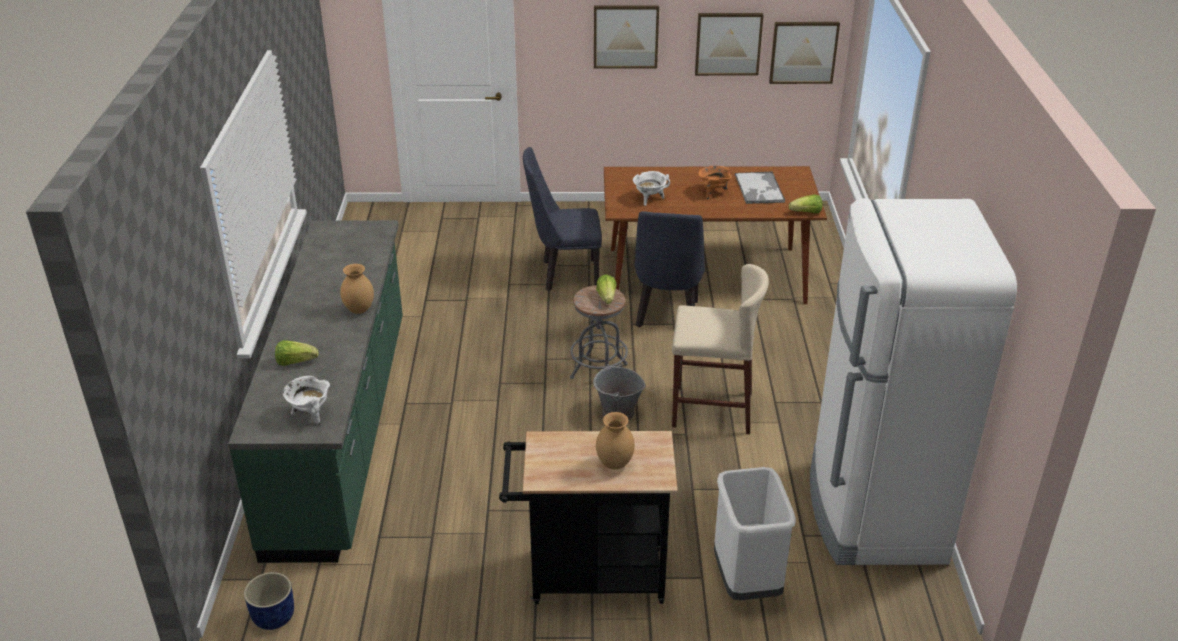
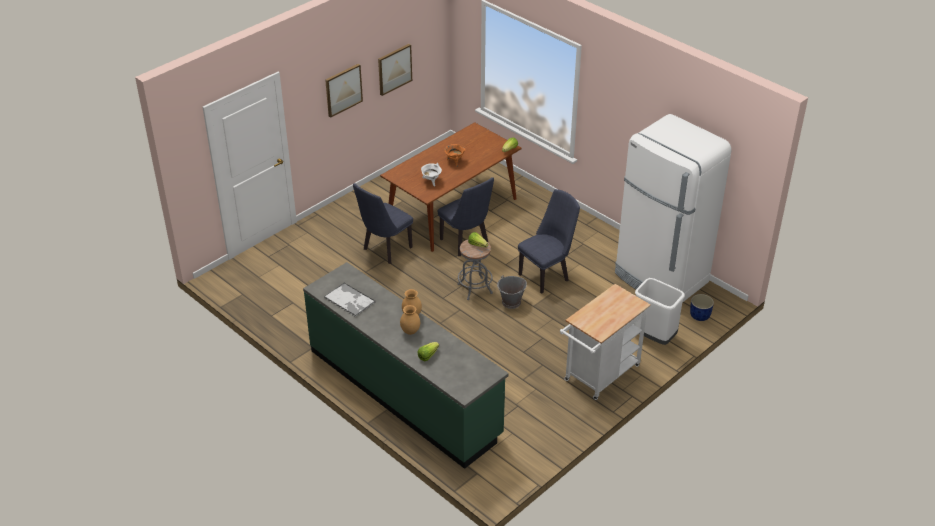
camera: 45 degrees left, 5 degrees up
blue planter [244,572,294,630] -> blue planter moved to [690,294,714,321]
white cooking pot [283,376,330,425] -> none
black cart [499,431,678,604] -> white cart [560,284,651,400]
brown vase [596,412,635,470] -> brown vase moved to [400,305,420,335]
beige stool [672,264,769,434] -> blue chair [518,189,580,294]
tray [735,171,785,204] -> tray moved to [324,282,375,317]
picture [769,22,840,84] -> none

